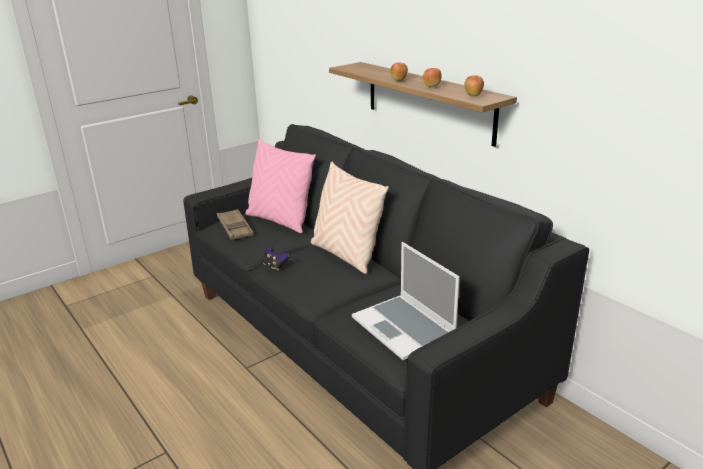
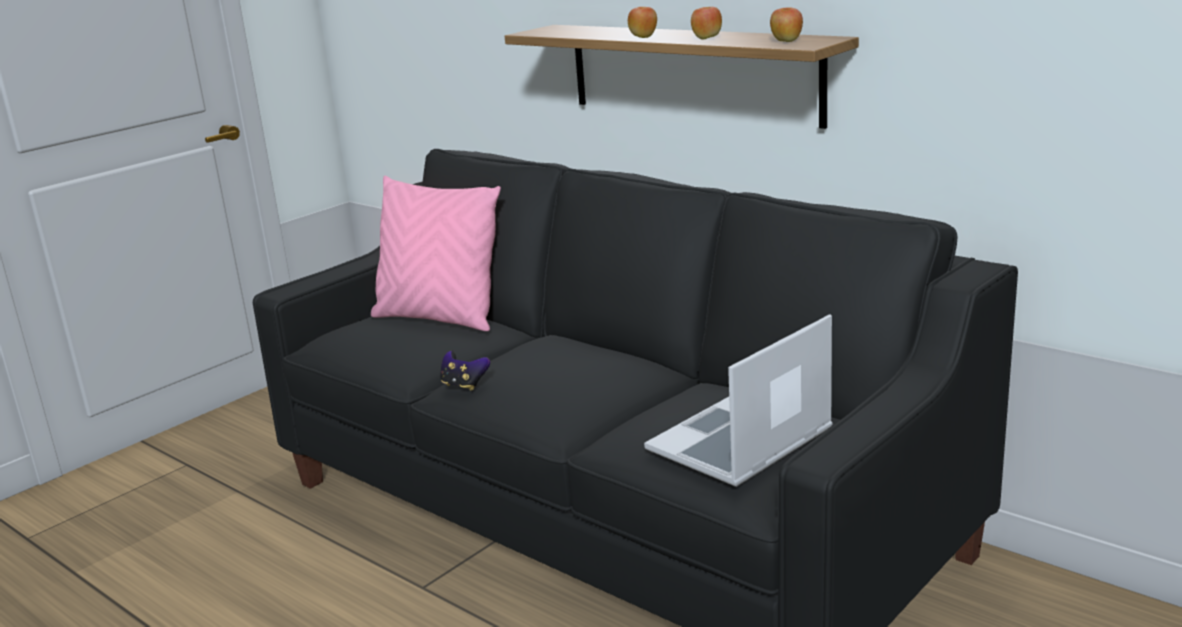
camera: 10 degrees left, 5 degrees down
brown tray [217,209,254,240] -> none
beige pillow [311,162,389,274] -> none
laptop [352,242,460,360] -> laptop turned 90 degrees clockwise [644,314,832,487]

